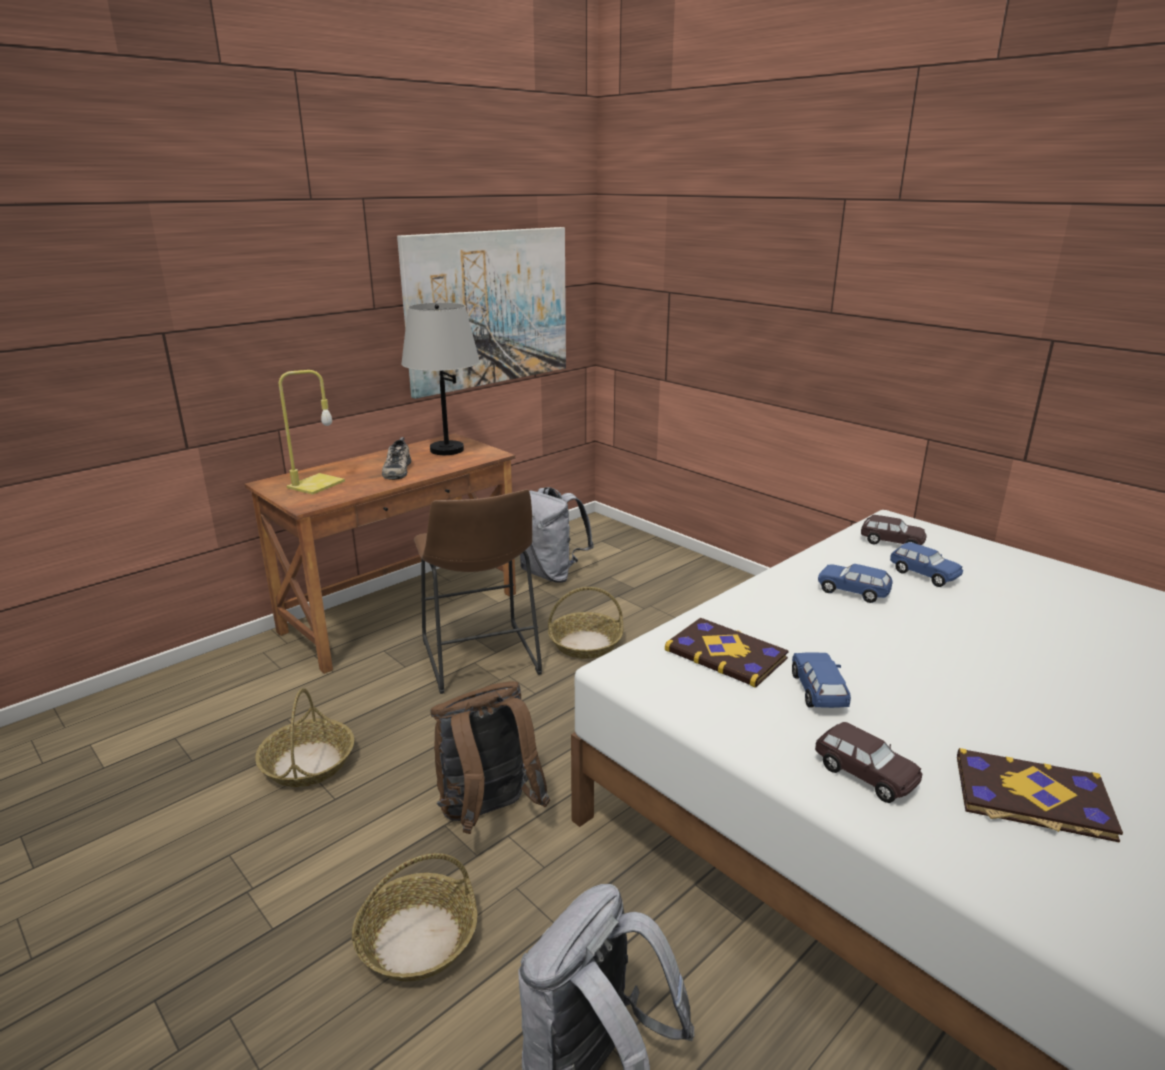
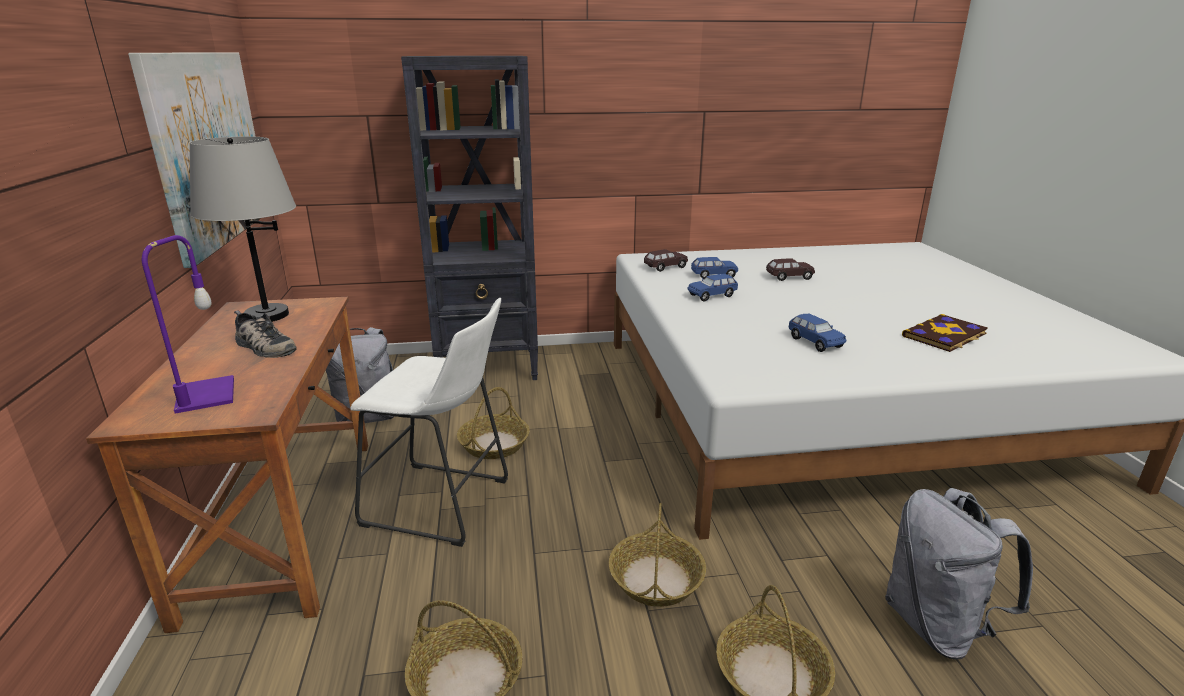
camera: 55 degrees left, 0 degrees up
yellow table lamp [279,370,345,495] -> purple table lamp [142,235,234,414]
brown stool [414,489,542,694] -> white stool [350,298,508,547]
brown backpack [430,681,550,834] -> basket [609,503,706,607]
book [665,618,789,688] -> none
blue toy car [792,652,851,708] -> blue toy car turned 150 degrees counterclockwise [788,314,846,352]
brown toy car [815,722,922,803] -> brown toy car moved to [766,258,815,281]
none -> black bookcase [401,56,538,380]

